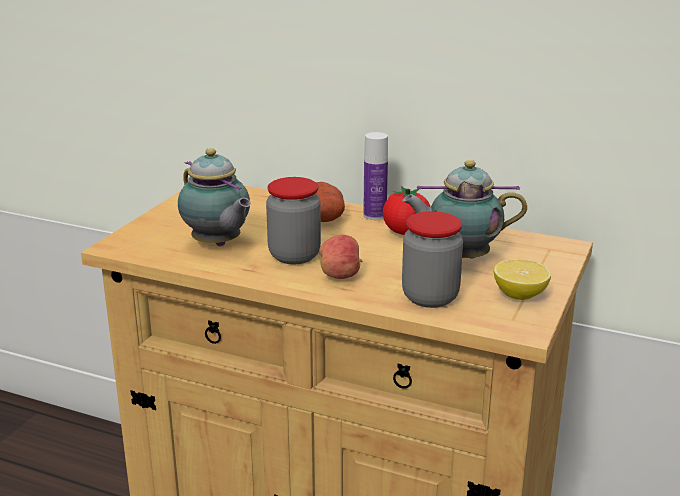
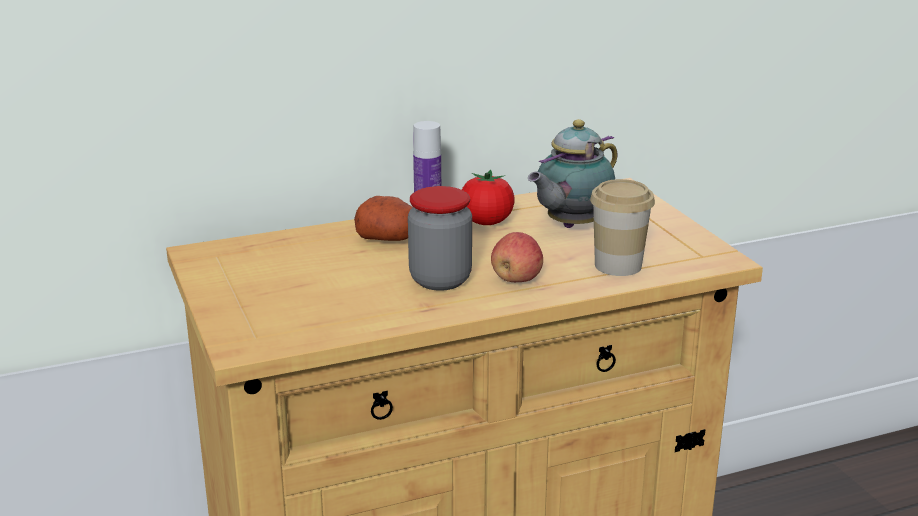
camera: 45 degrees left, 0 degrees up
teapot [178,148,251,246] -> none
jar [402,211,463,308] -> cup [590,179,655,276]
lemon [494,259,551,300] -> none

